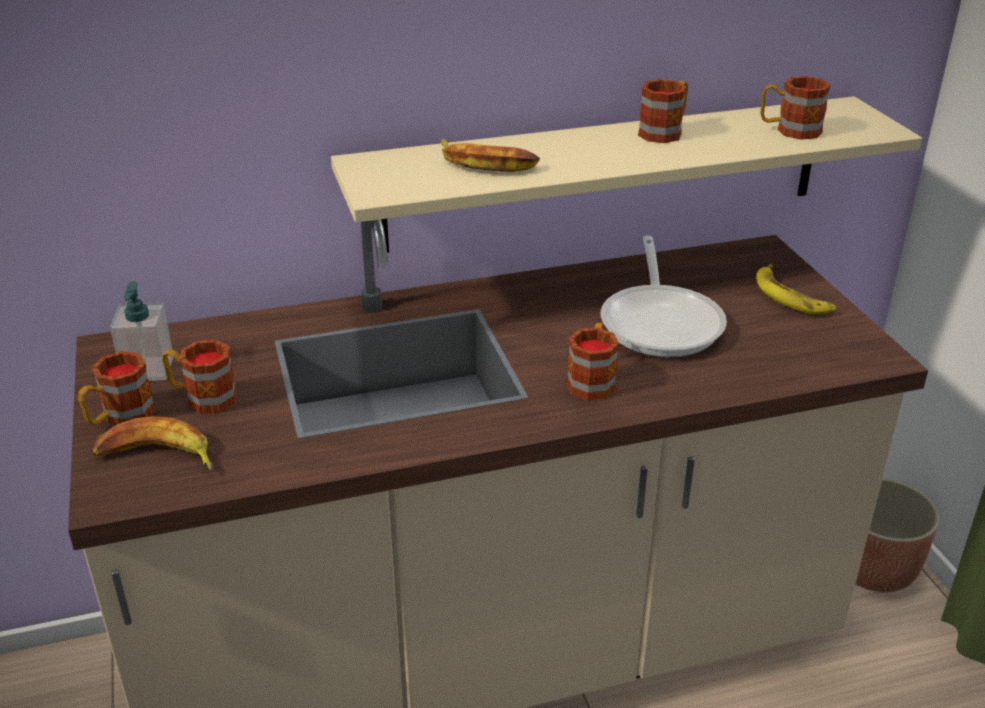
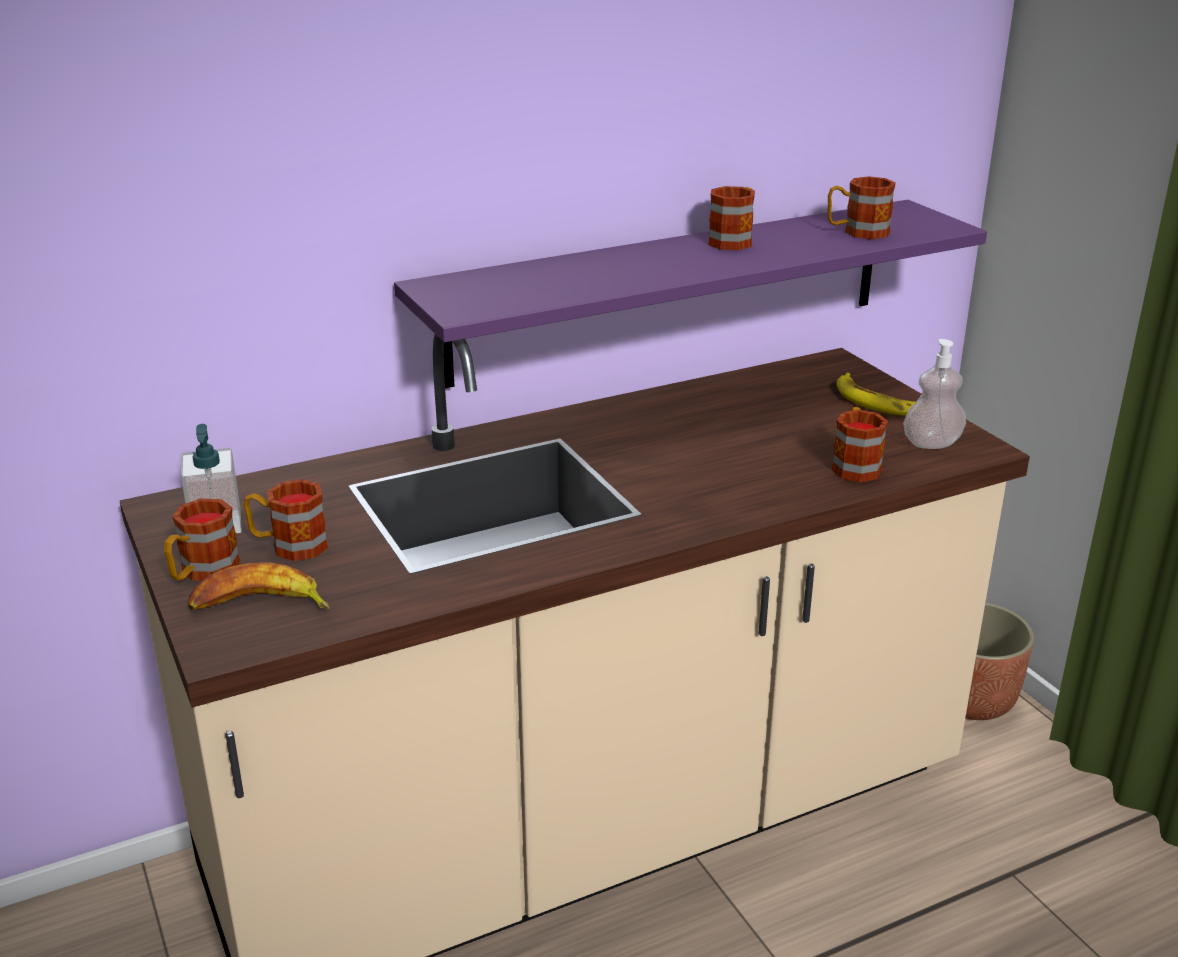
camera: 10 degrees left, 5 degrees down
beige shelf [331,96,922,253] -> purple shelf [394,200,987,388]
banana [441,139,540,172] -> none
mug [567,323,619,401] -> mug moved to [832,407,888,482]
frying pan [601,236,727,357] -> none
none -> soap dispenser [903,339,966,449]

